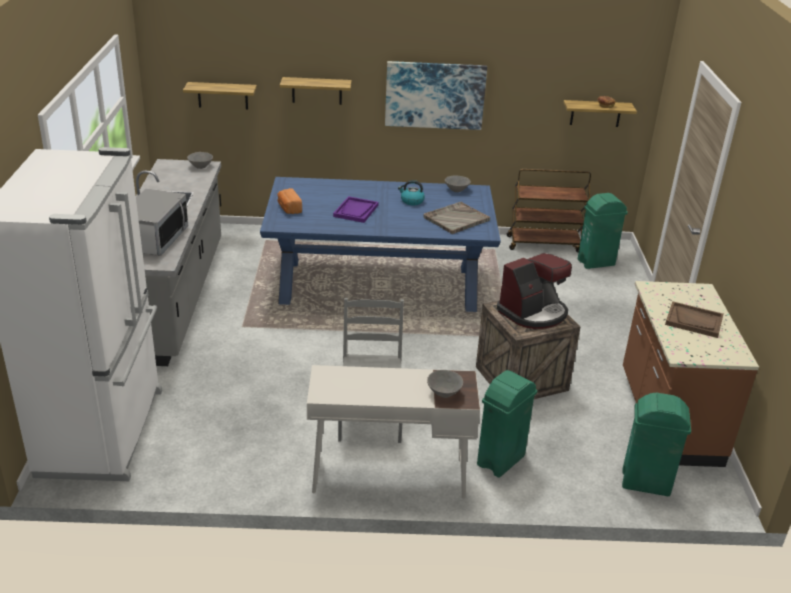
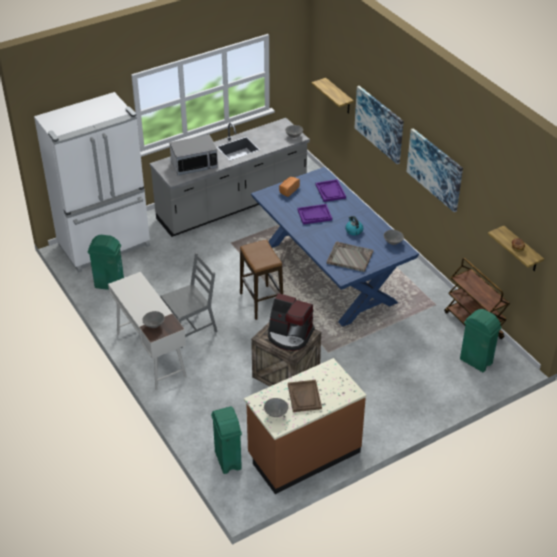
camera: 60 degrees right, 10 degrees up
shelf [280,77,352,105] -> picture [355,86,404,164]
green trash can [477,370,537,478] -> green trash can moved to [88,235,124,290]
none -> stool [240,239,283,320]
none -> grey bowl [264,398,289,417]
none -> purple tray [316,179,346,202]

